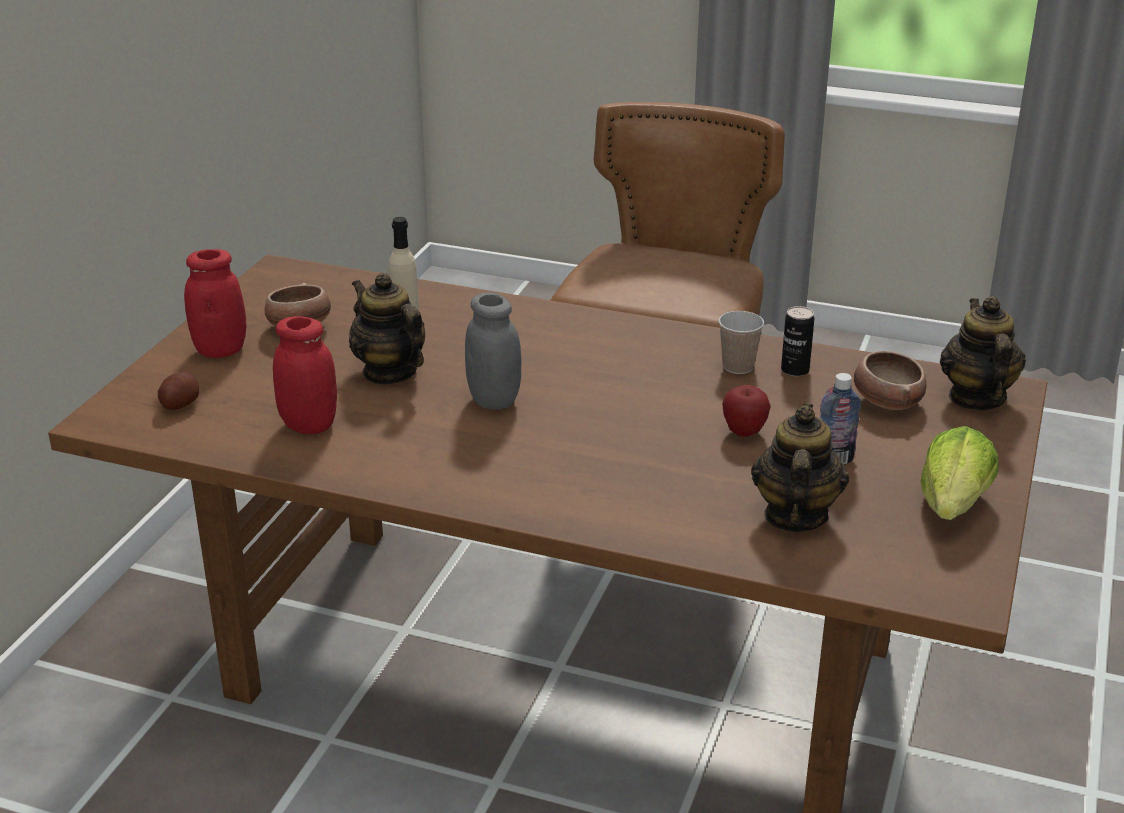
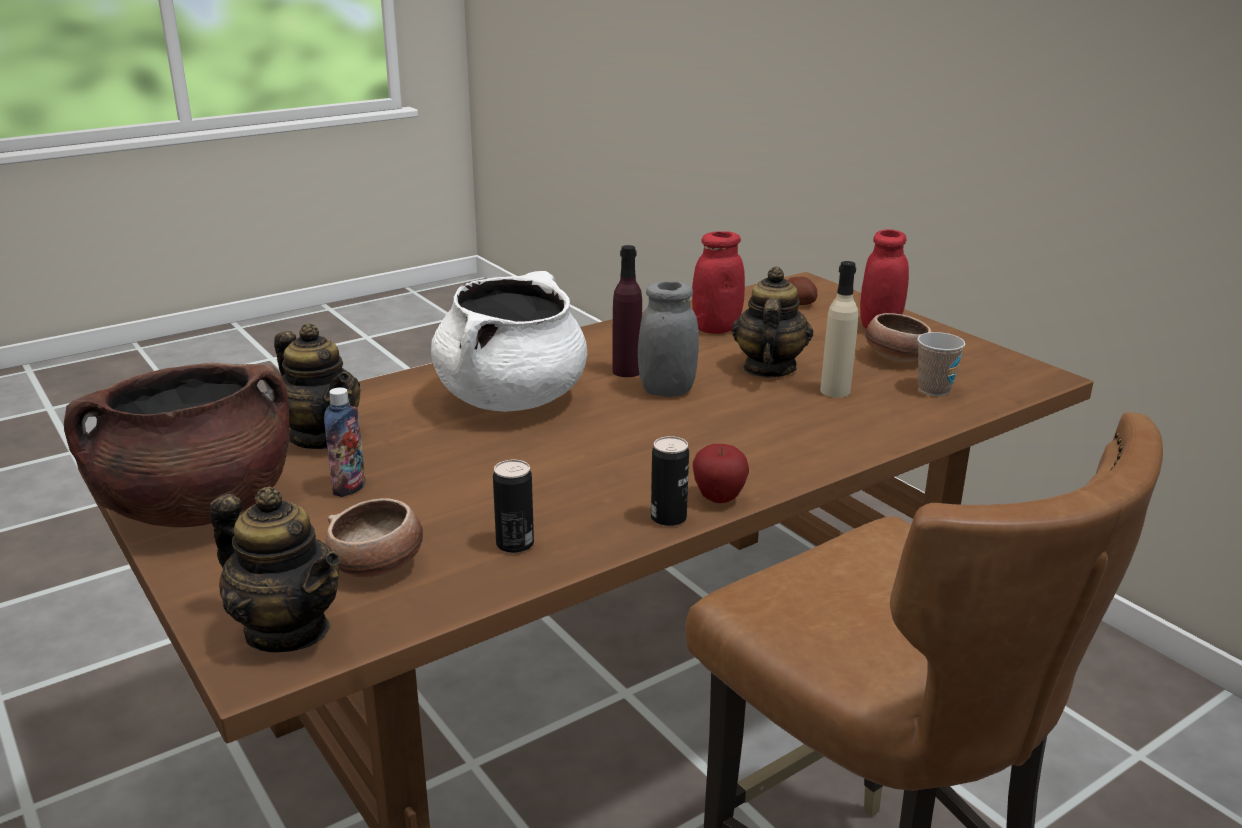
camera: 125 degrees right, 5 degrees down
teapot [349,273,425,385] -> teapot turned 75 degrees counterclockwise [732,266,813,377]
cup [719,311,764,374] -> cup moved to [917,332,965,396]
apple [722,385,771,437] -> apple moved to [693,444,749,503]
lettuce [921,426,999,520] -> brown cooking pot [64,363,290,527]
none -> white cooking pot [431,271,587,412]
none -> purple bottle [613,245,642,377]
none -> can [651,436,689,526]

